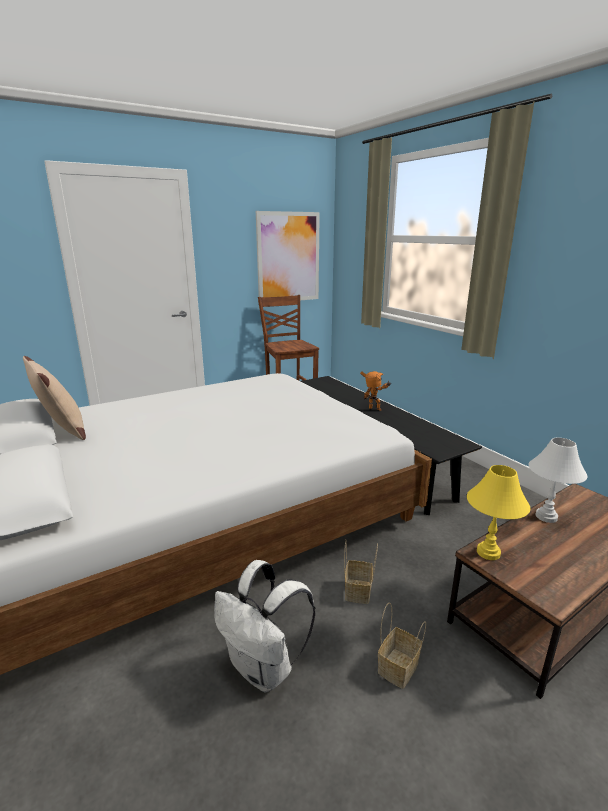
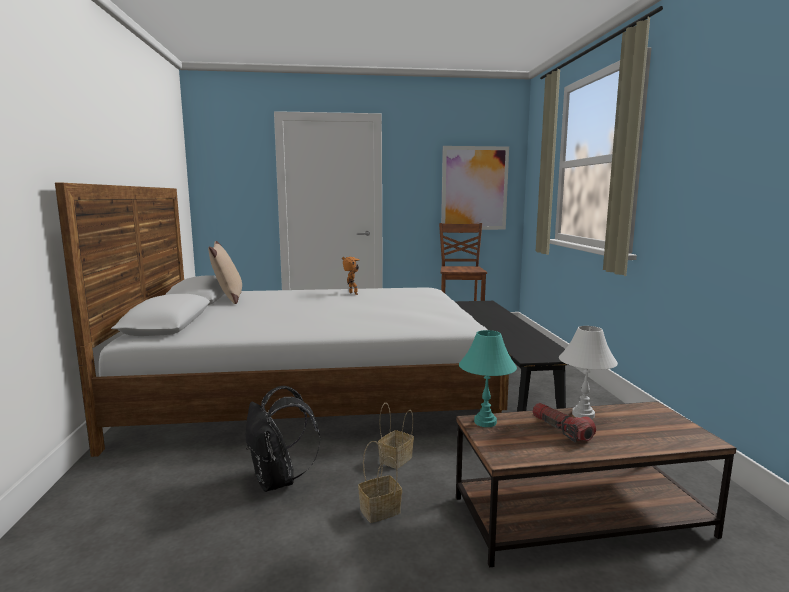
camera: 25 degrees right, 10 degrees down
white backpack [214,560,315,693] -> black backpack [245,386,321,492]
toy robot [360,371,392,411] -> toy robot moved to [342,257,360,295]
yellow table lamp [467,465,530,560] -> turquoise table lamp [459,330,517,427]
none -> flashlight [533,403,596,442]

